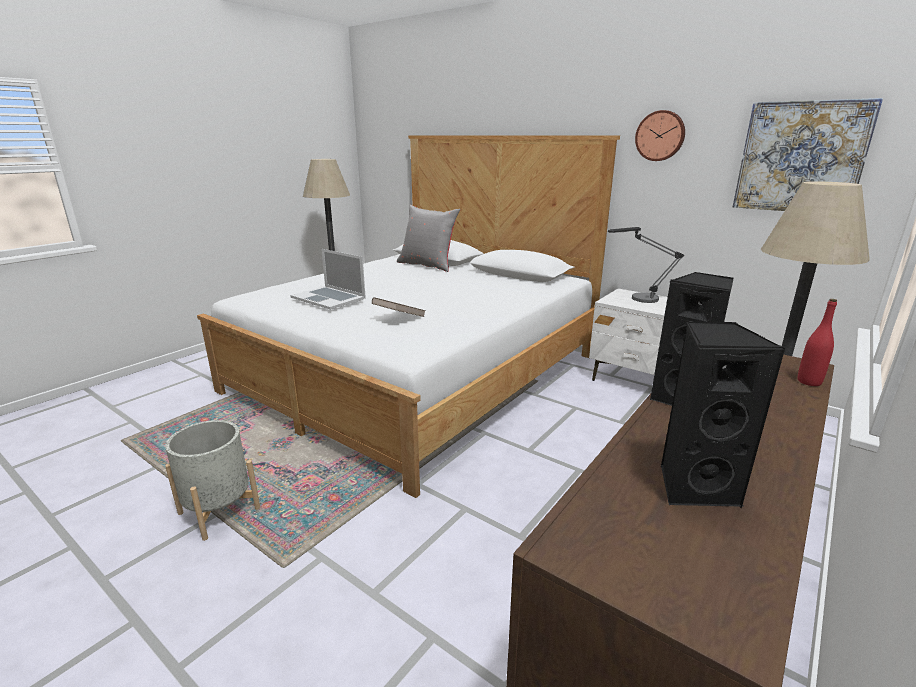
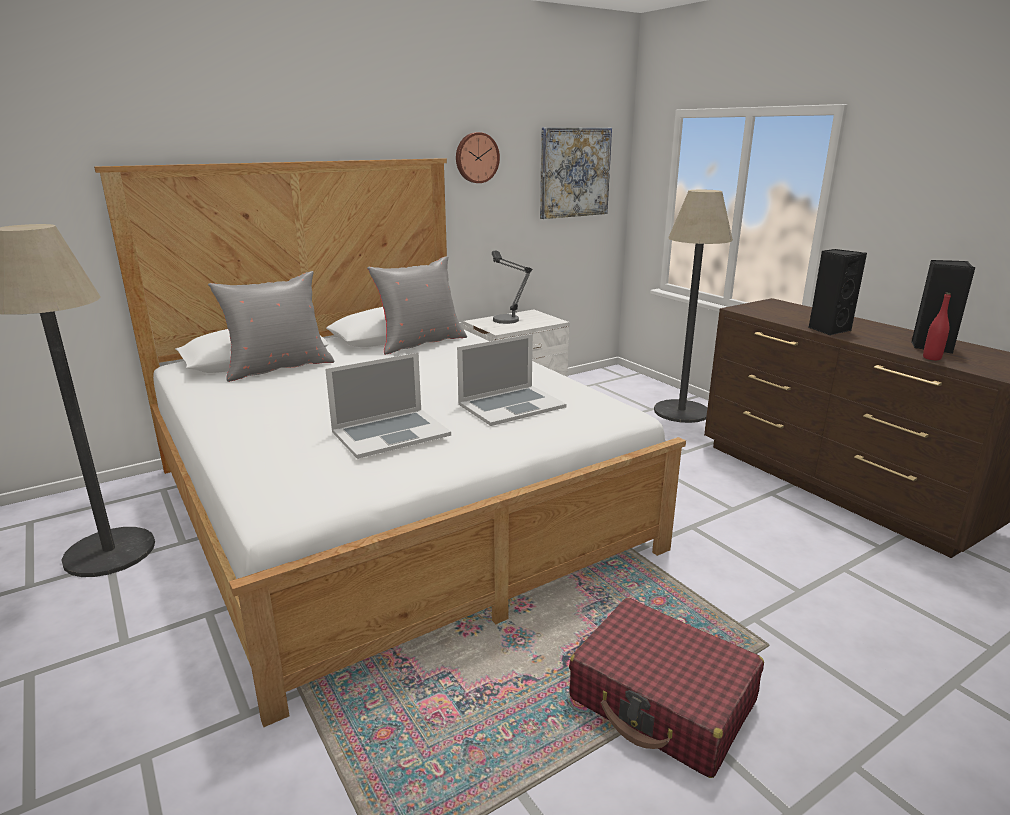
camera: 70 degrees left, 0 degrees up
grey planter [165,420,260,541] -> red suitcase [569,598,764,778]
brown book [372,297,426,317] -> laptop [457,334,567,426]
red bottle [798,299,837,386] -> red bottle moved to [923,293,951,360]
none -> grey pillow [367,256,467,355]

